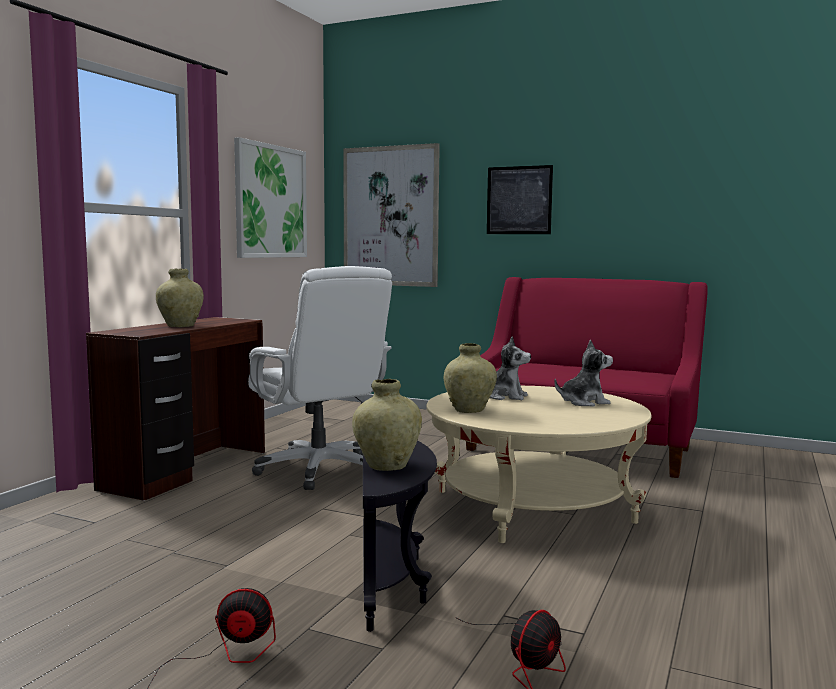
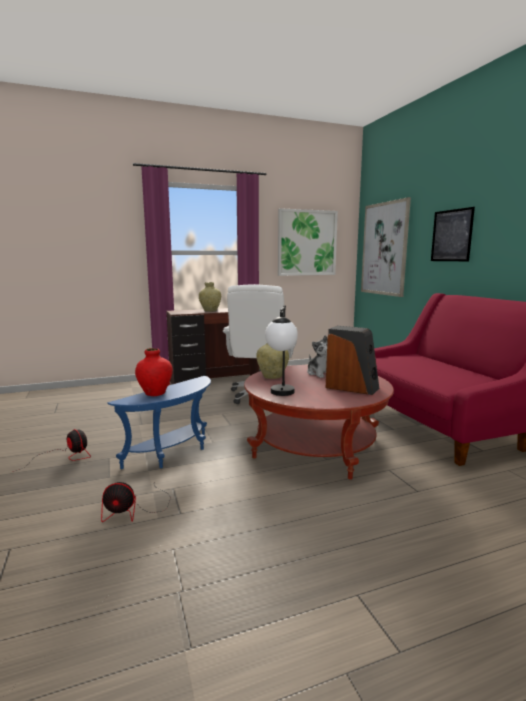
camera: 45 degrees right, 5 degrees up
beige vase [352,379,422,471] -> red vase [135,348,173,396]
black side table [363,441,437,632] -> blue side table [107,376,211,469]
beige coffee table [426,386,652,543] -> red coffee table [244,365,394,480]
plush toy [554,340,613,407] -> speaker [326,326,379,395]
none -> table lamp [265,305,298,396]

